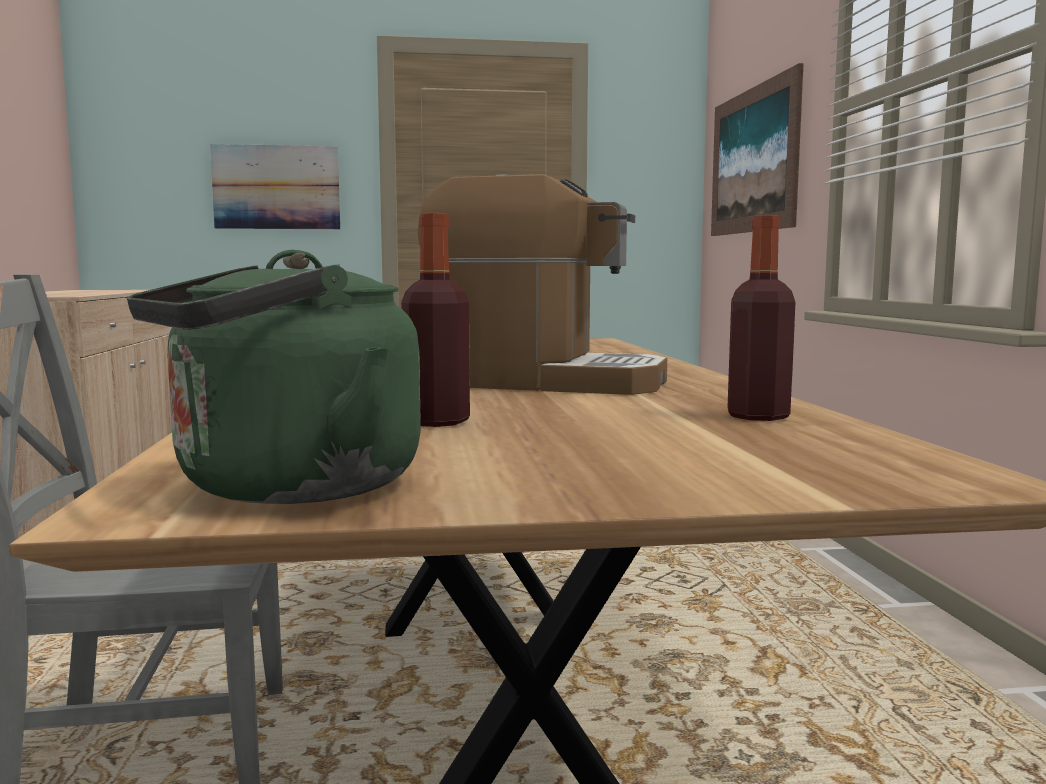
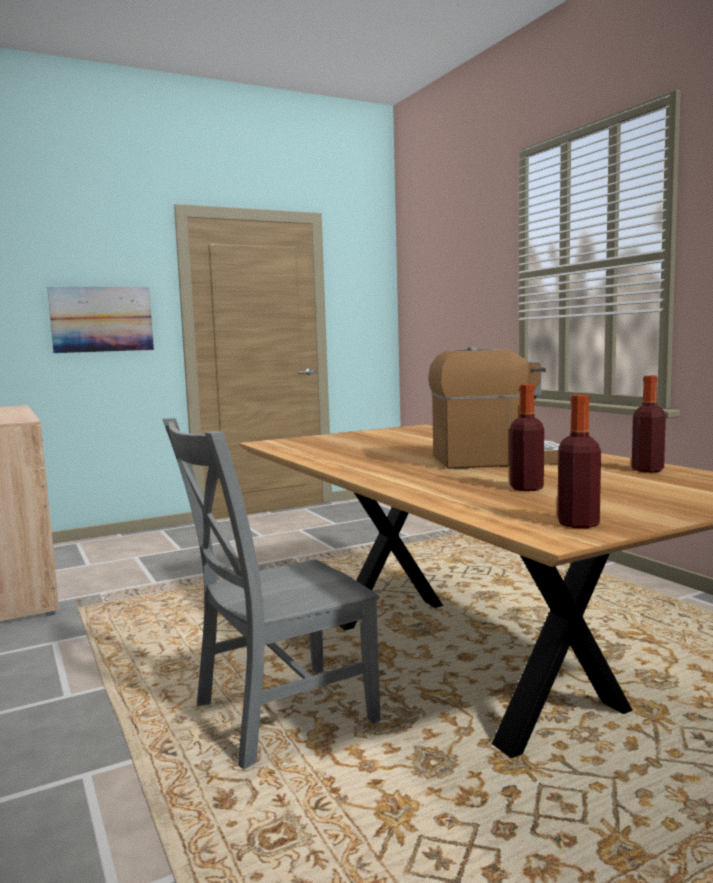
camera: 20 degrees left, 0 degrees up
green kettle [127,250,421,504] -> bottle [558,394,601,528]
picture [711,63,804,236] -> none

